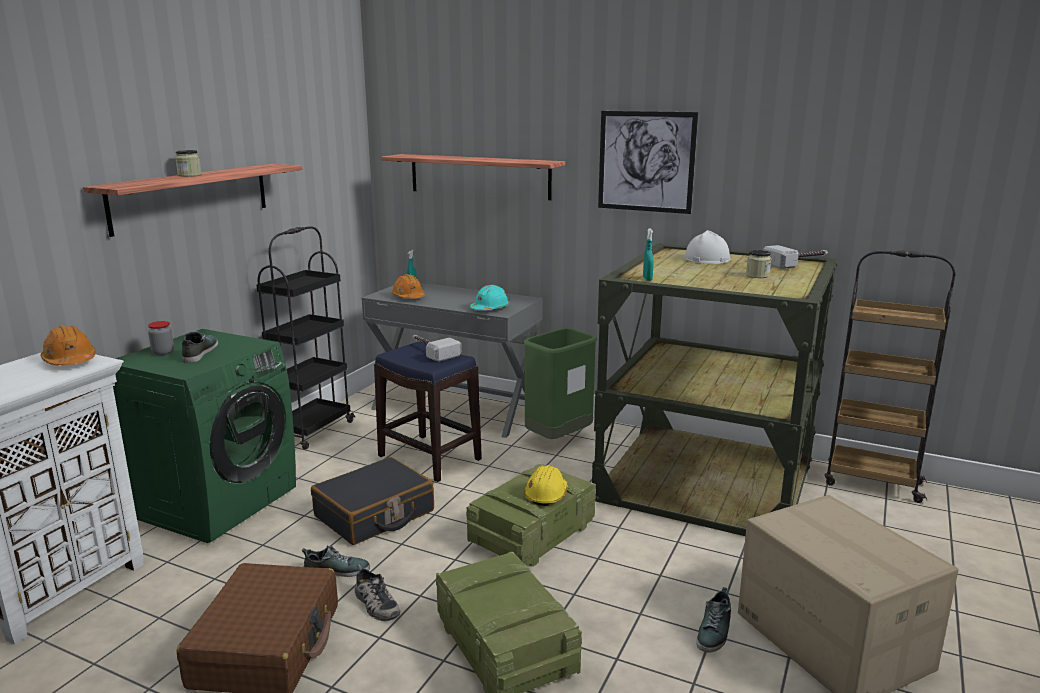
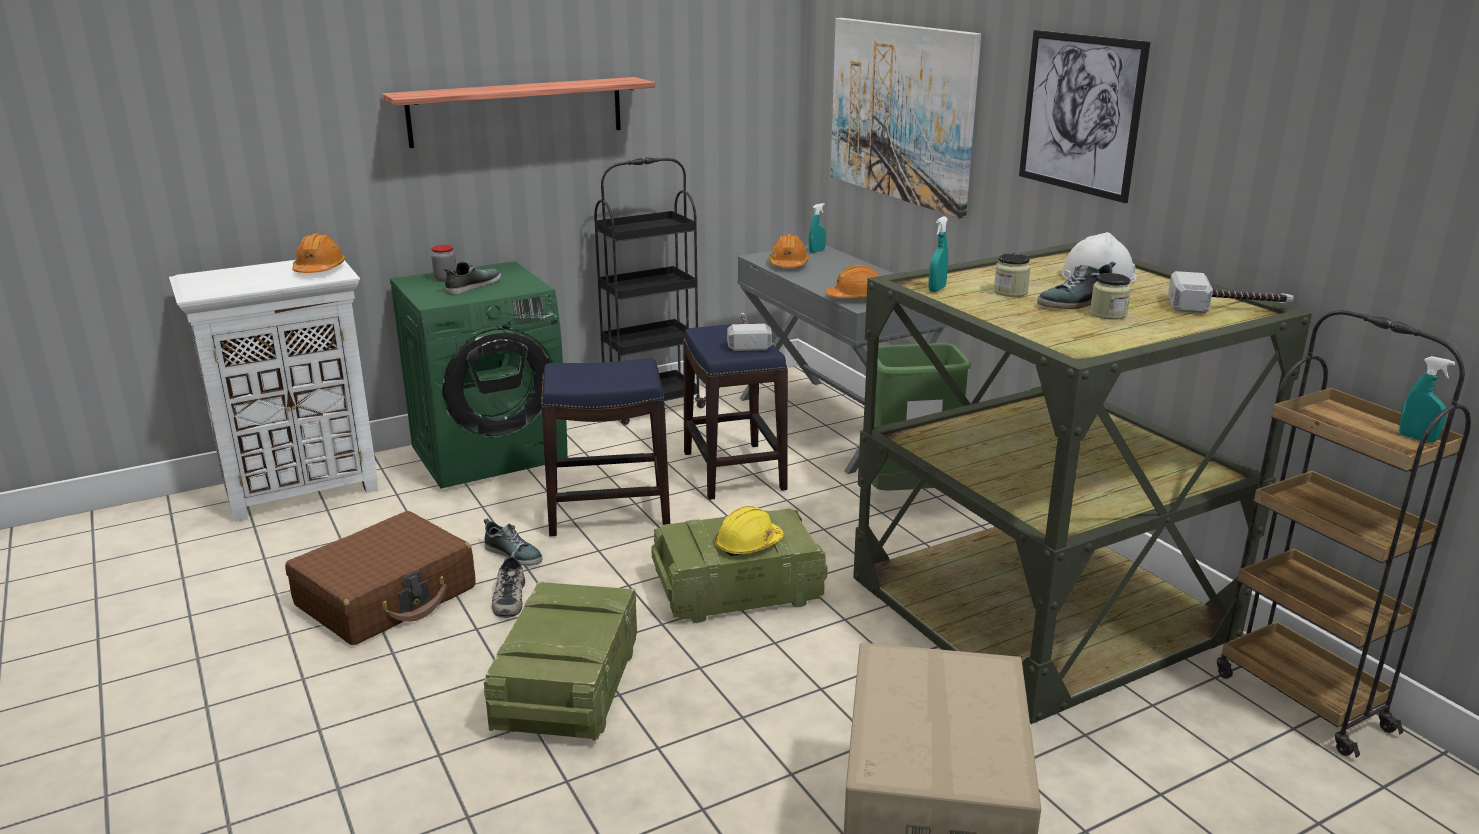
camera: 35 degrees right, 5 degrees up
jar [175,150,202,177] -> jar moved to [994,253,1031,297]
black suitcase [311,457,434,545] -> stool [541,358,670,536]
shelf [381,154,565,200] -> picture [831,18,981,219]
turquoise hard hat [470,285,510,310] -> orange hard hat [826,265,879,298]
shoe [696,587,731,653] -> shoe moved to [1037,262,1116,309]
none -> turquoise spray bottle [1399,356,1455,442]

